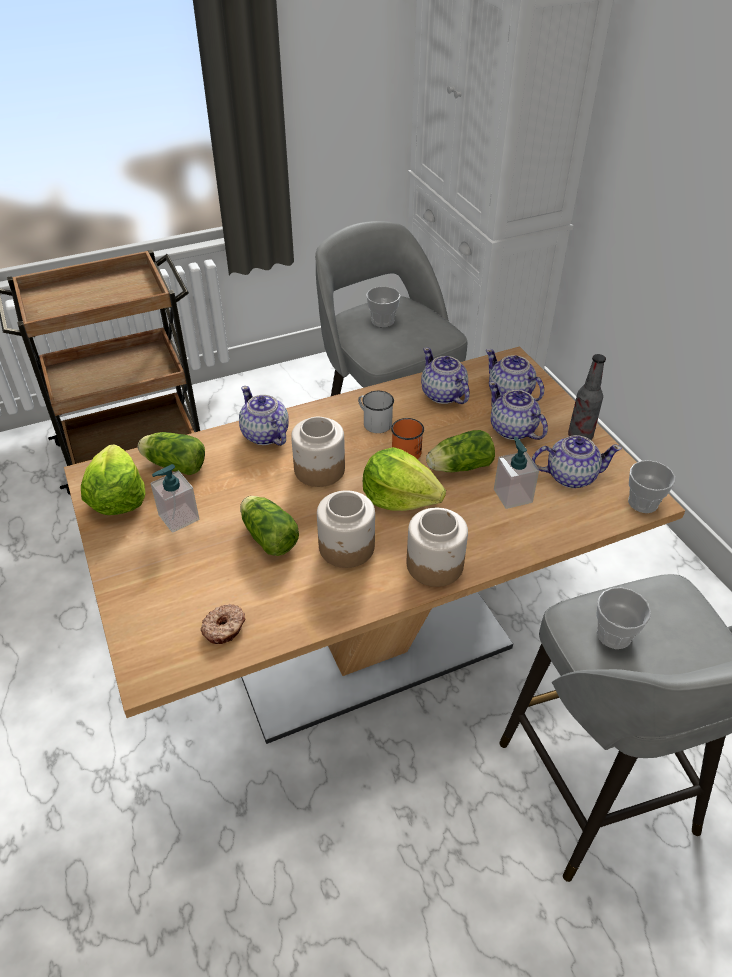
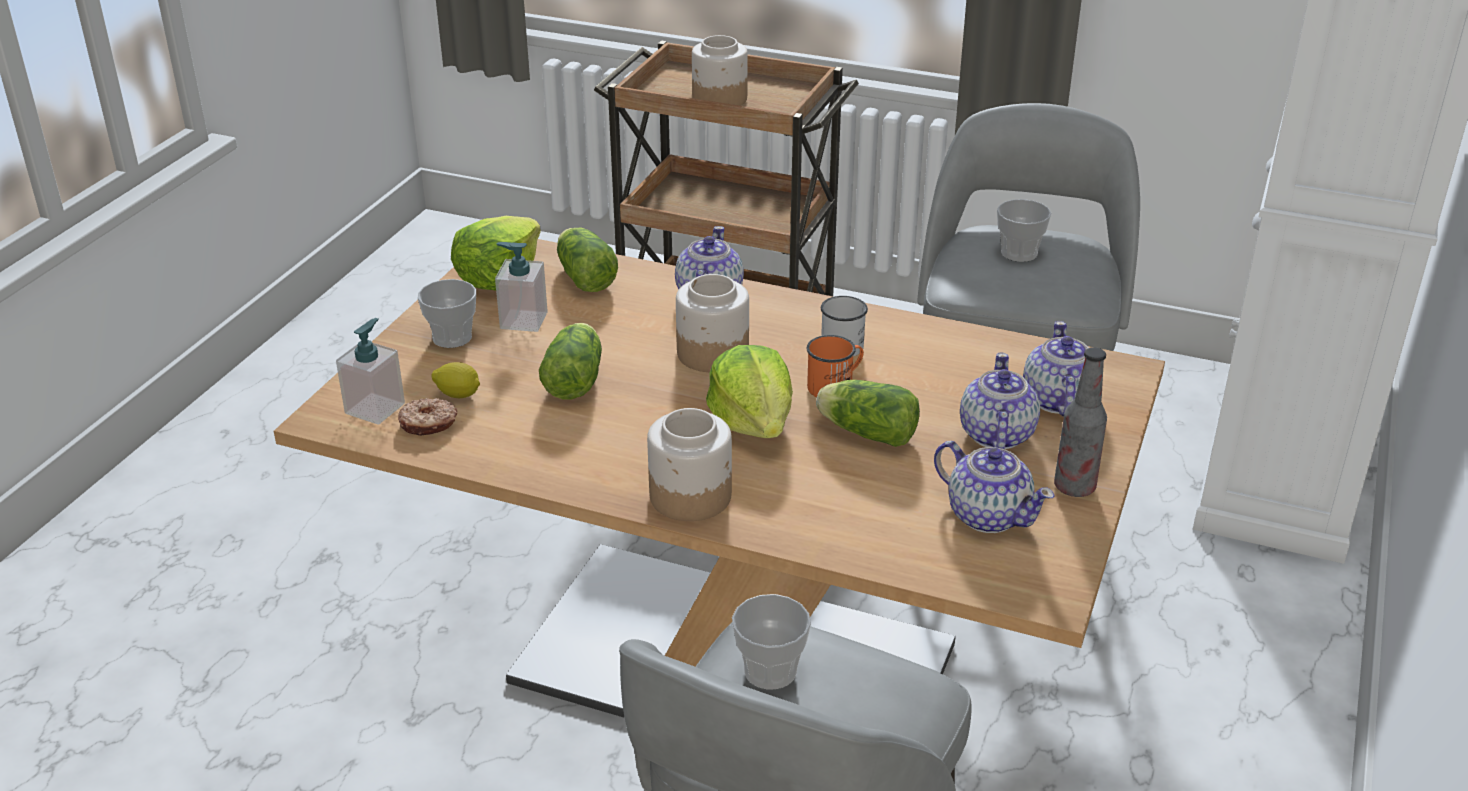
camera: 45 degrees right, 10 degrees down
jar [317,490,375,568] -> jar moved to [692,35,748,106]
teapot [421,348,470,404] -> none
soap dispenser [494,437,539,509] -> soap dispenser moved to [336,318,405,425]
cup [628,460,675,513] -> cup moved to [418,279,476,348]
none -> lemon [432,362,480,398]

